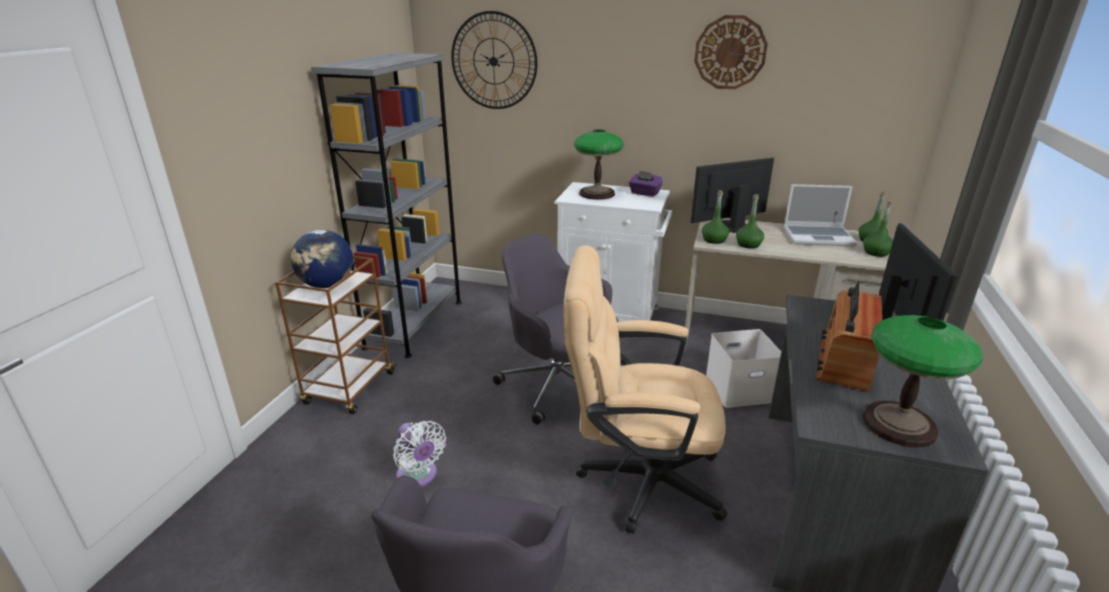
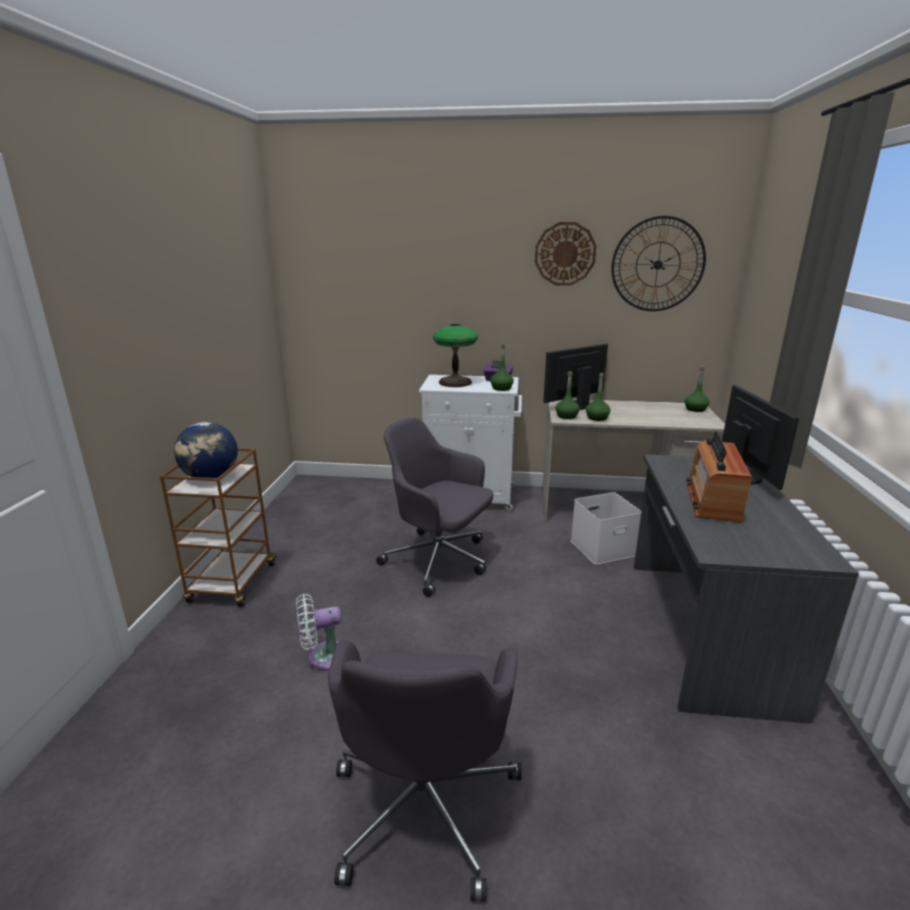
camera: 10 degrees left, 5 degrees down
grey bookcase [311,53,462,358] -> none
white fan [393,421,446,487] -> white fan turned 120 degrees clockwise [296,594,342,671]
wall clock [451,11,537,109] -> wall clock moved to [611,216,706,311]
beige office chair [564,245,727,534] -> none
laptop [784,184,857,246] -> none
table lamp [862,315,983,448] -> none
green bottle [863,201,893,257] -> green bottle moved to [490,344,514,391]

